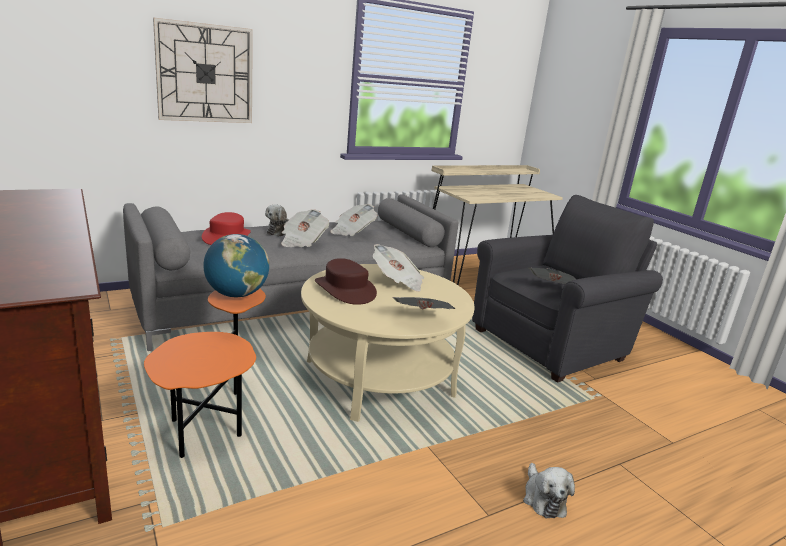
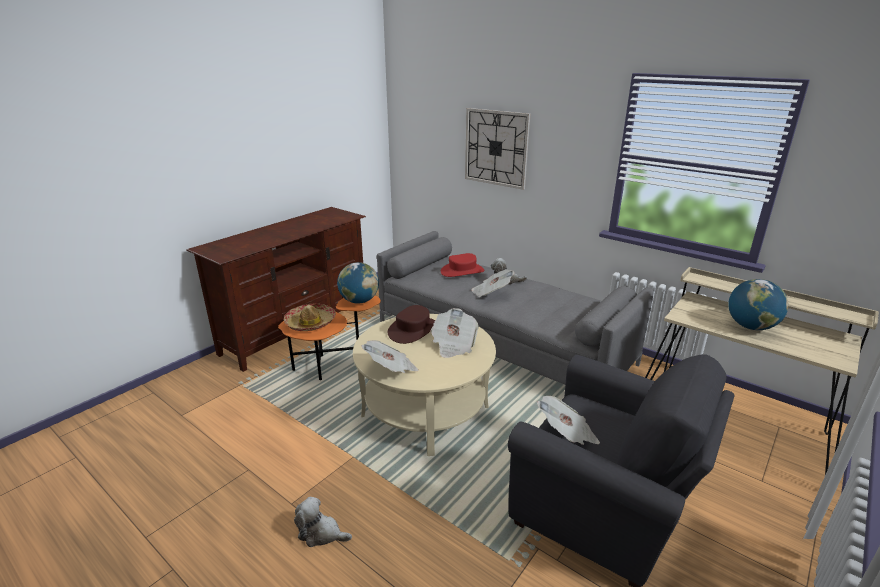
camera: 70 degrees right, 5 degrees up
newspaper [330,204,377,236] -> none
plush toy [523,463,575,518] -> plush toy turned 45 degrees clockwise [294,497,352,547]
none -> hat [284,303,336,331]
none -> globe [728,279,788,330]

